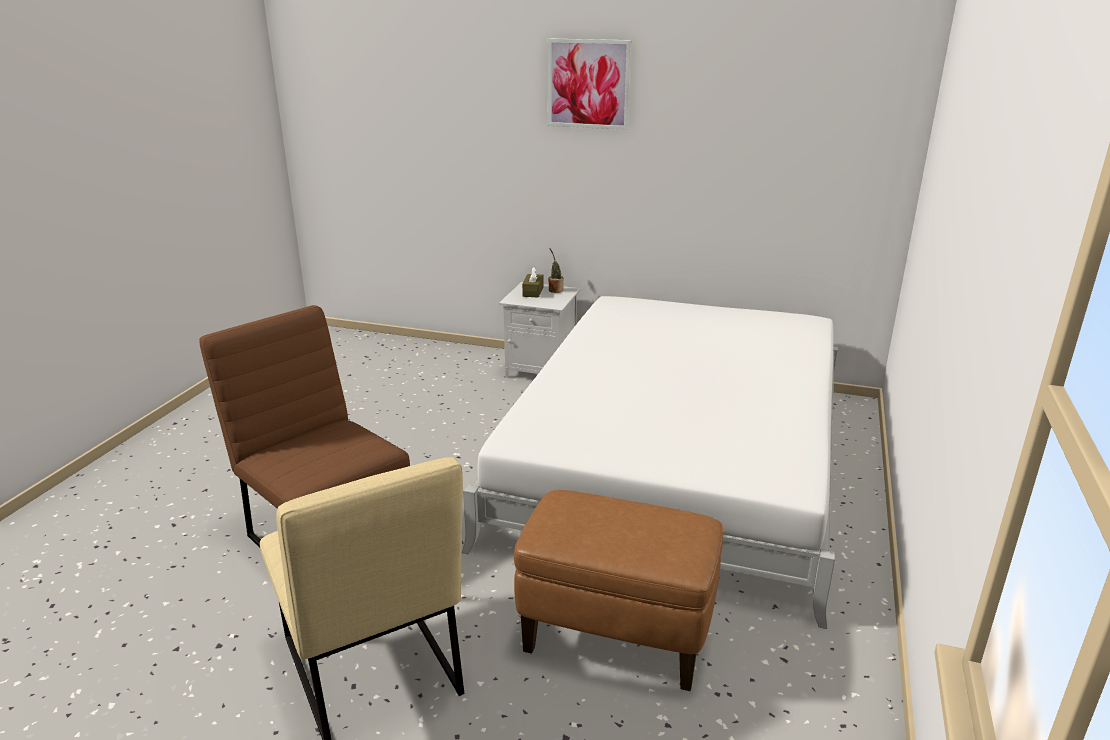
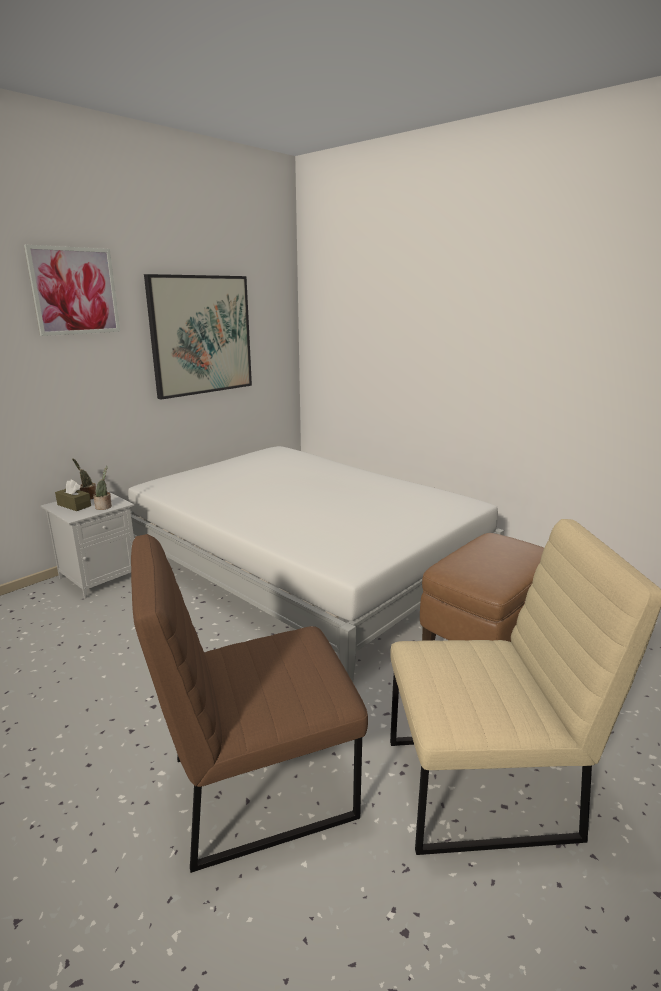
camera: 65 degrees left, 5 degrees down
none -> potted plant [93,466,112,510]
none -> picture [144,274,252,400]

